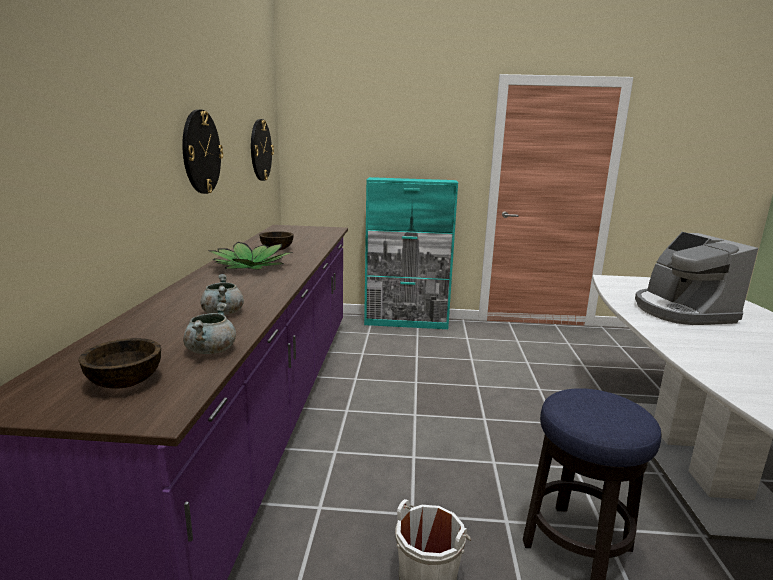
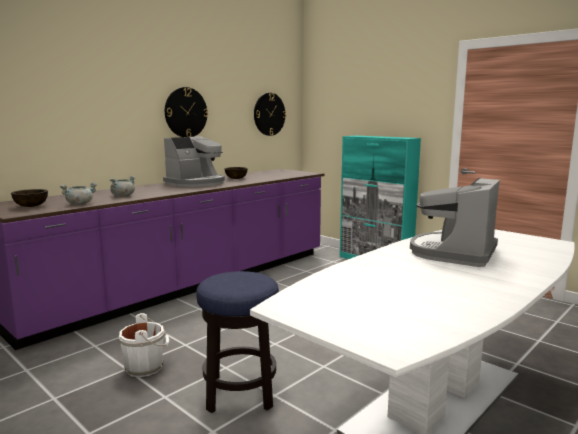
camera: 40 degrees right, 5 degrees down
potted plant [210,242,293,270] -> coffee machine [163,136,225,187]

